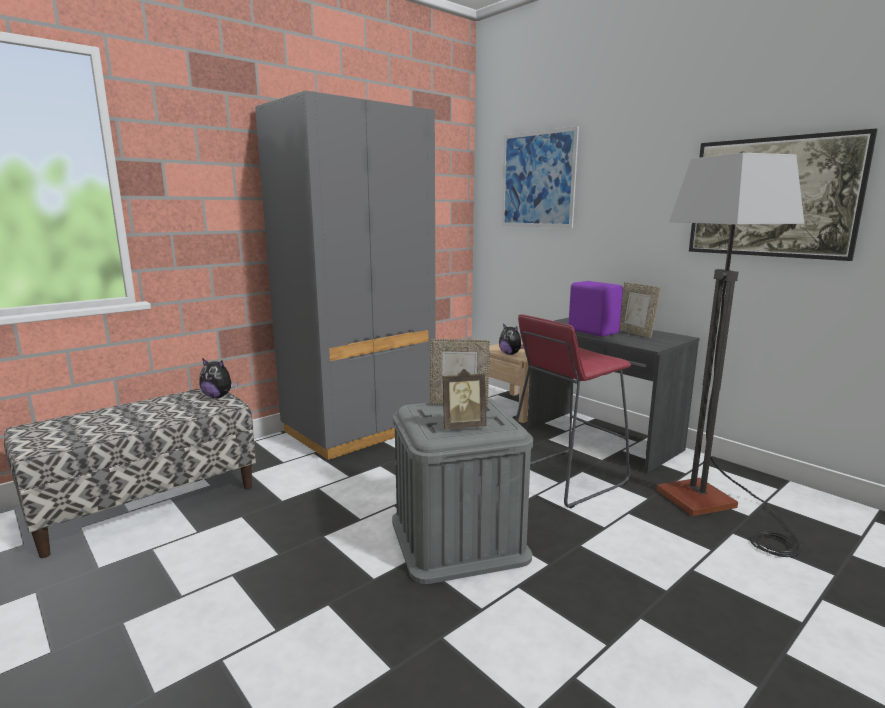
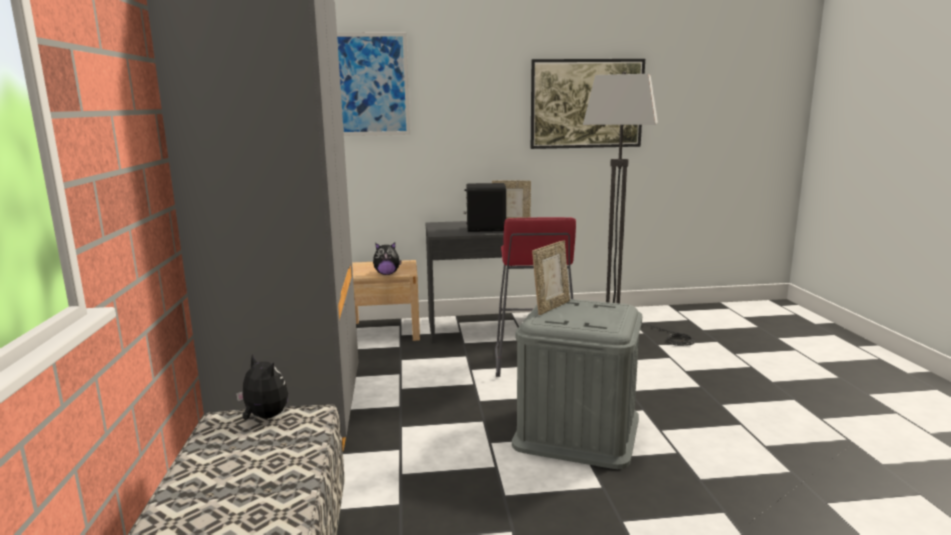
camera: 55 degrees left, 0 degrees up
plush toy [199,358,238,398] -> plush toy turned 105 degrees counterclockwise [236,354,288,420]
picture frame [442,369,487,429] -> none
purple speaker [568,281,623,337] -> black speaker [463,183,506,232]

